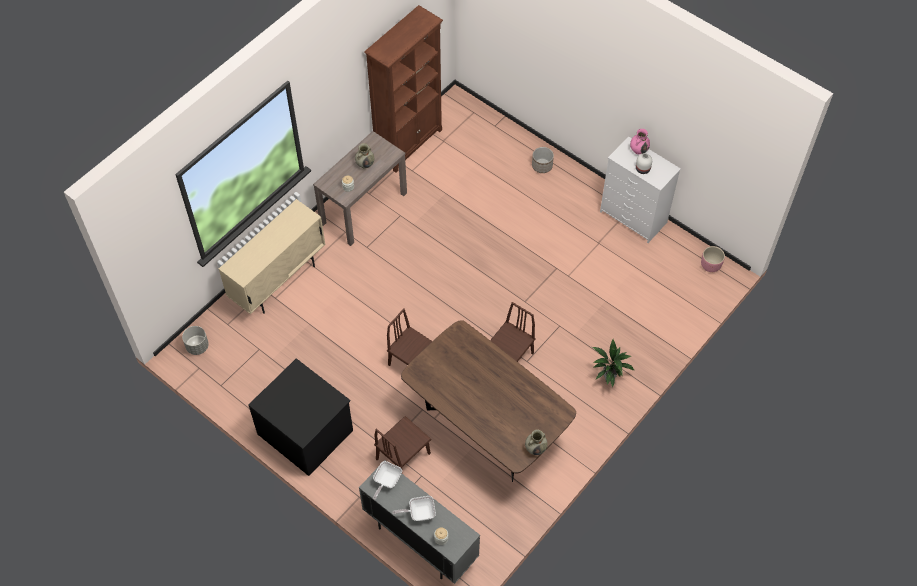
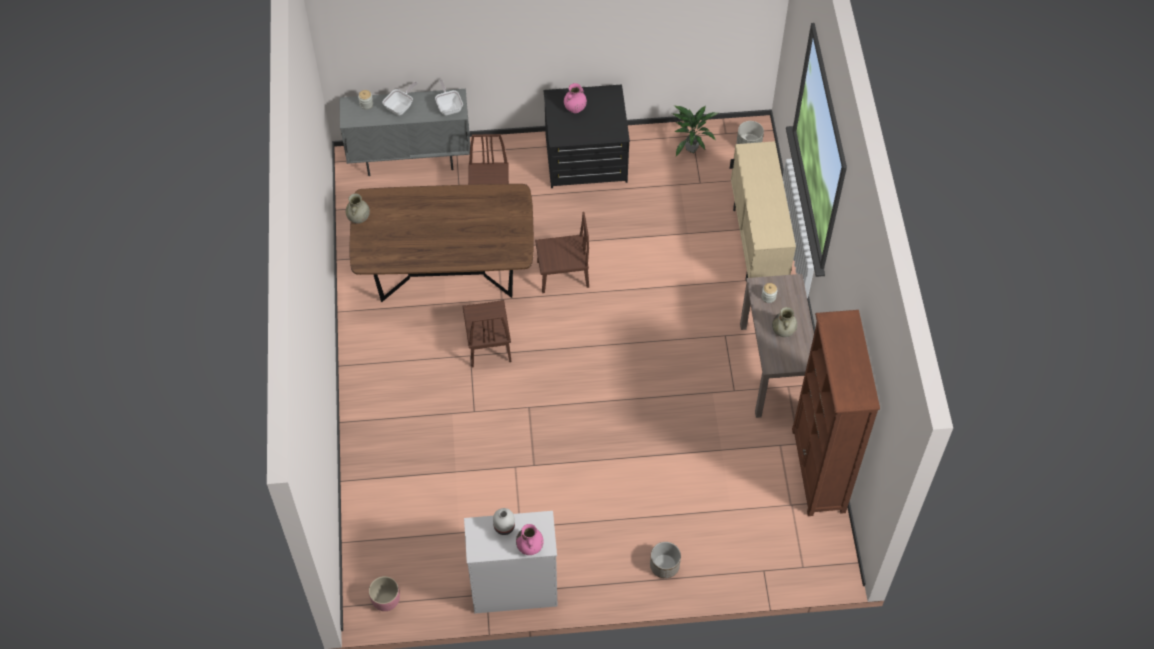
camera: 135 degrees right, 0 degrees up
potted plant [592,340,634,388] -> potted plant moved to [672,105,718,156]
none -> pink vase [564,83,587,113]

